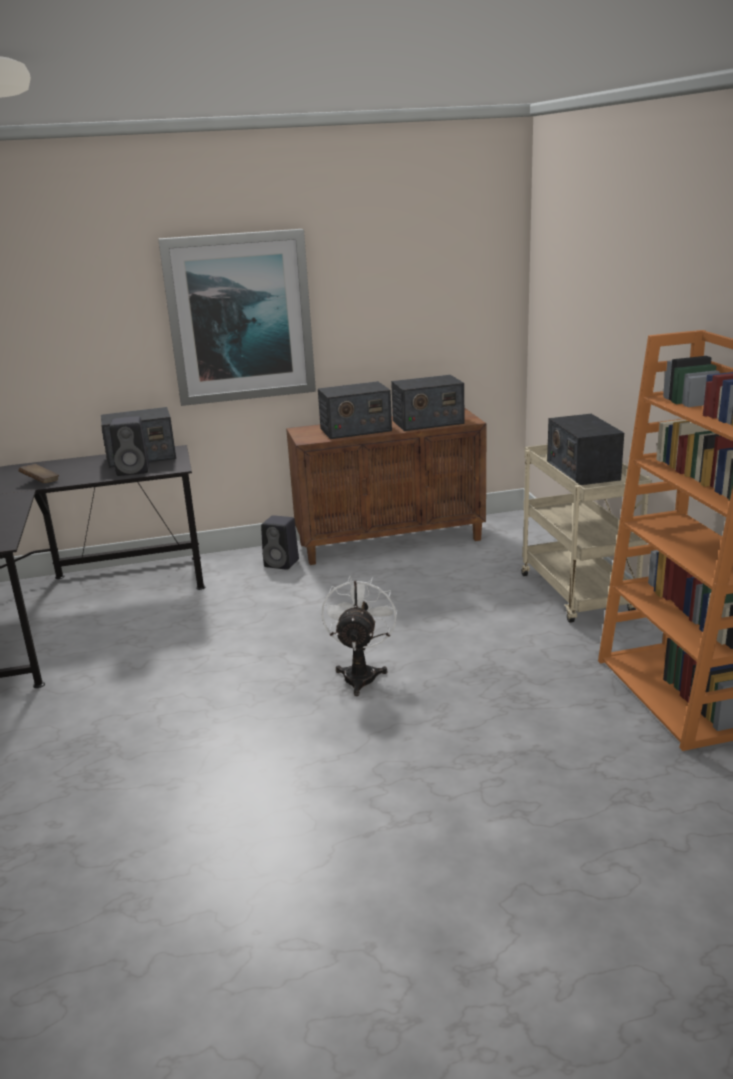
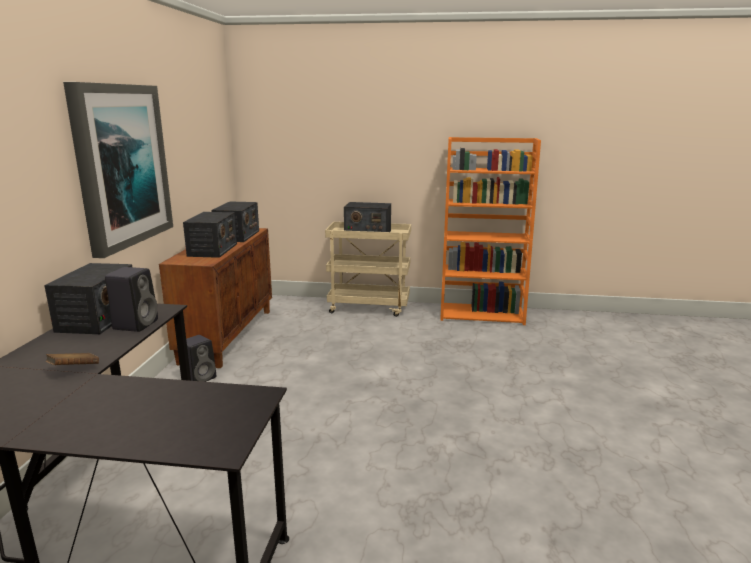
camera: 70 degrees left, 5 degrees down
white fan [322,576,397,696] -> none

